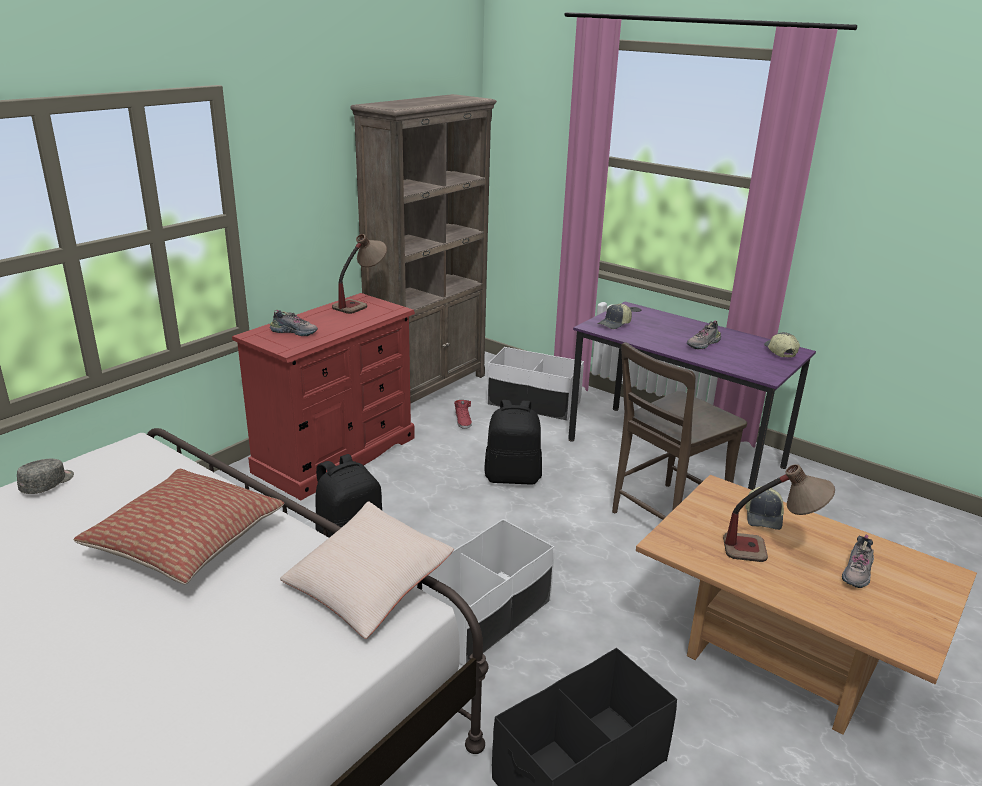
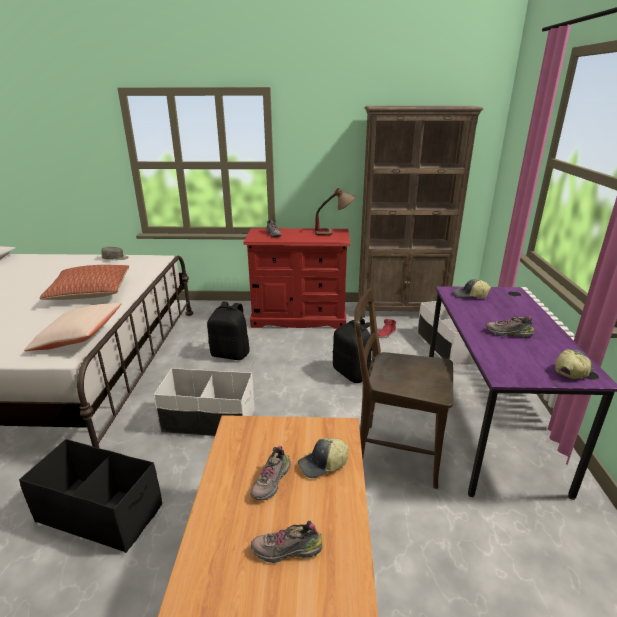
camera: 55 degrees right, 0 degrees up
table lamp [723,464,835,562] -> shoe [250,446,290,500]

